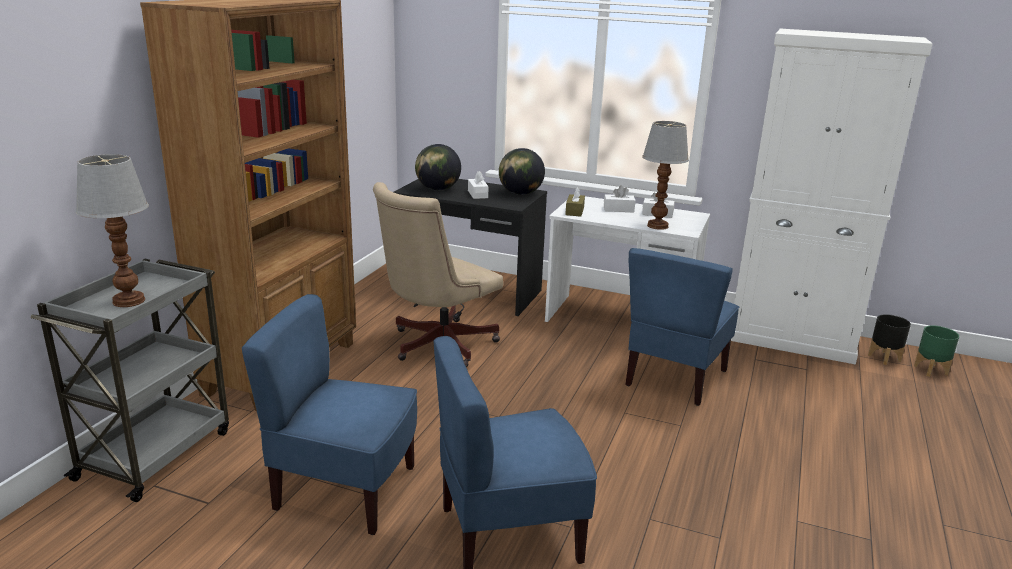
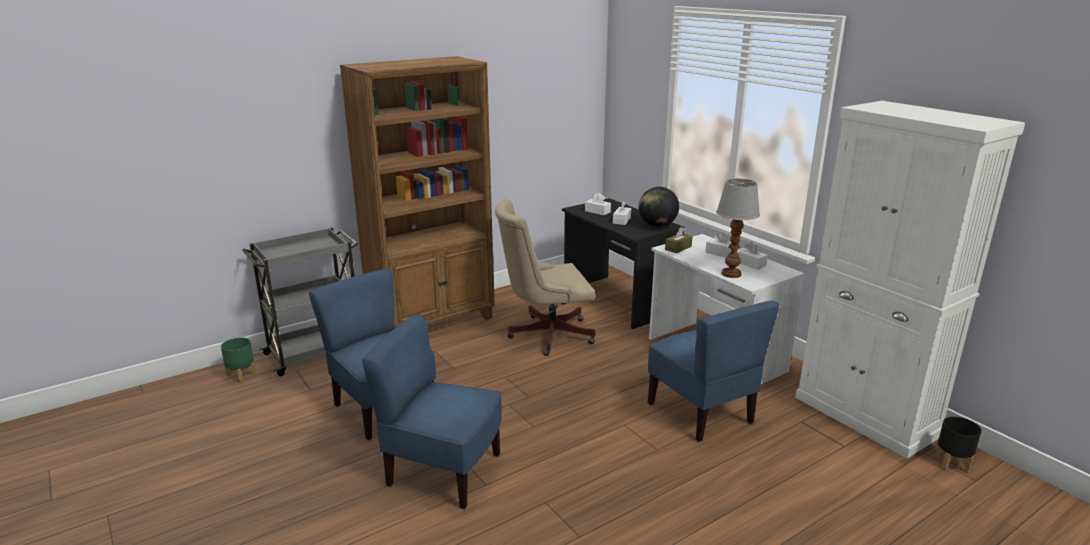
camera: 35 degrees right, 0 degrees up
table lamp [76,154,149,307] -> none
globe [415,144,461,191] -> white tissue box [585,193,611,215]
blue chair [625,248,739,406] -> blue chair turned 90 degrees counterclockwise [648,300,779,442]
green planter [914,326,959,377] -> green planter moved to [221,337,257,384]

